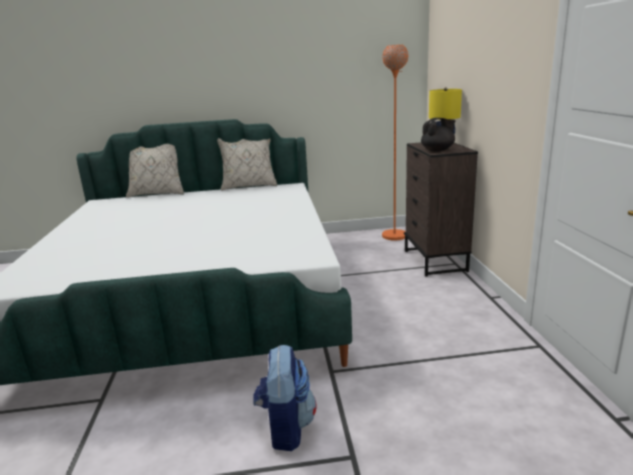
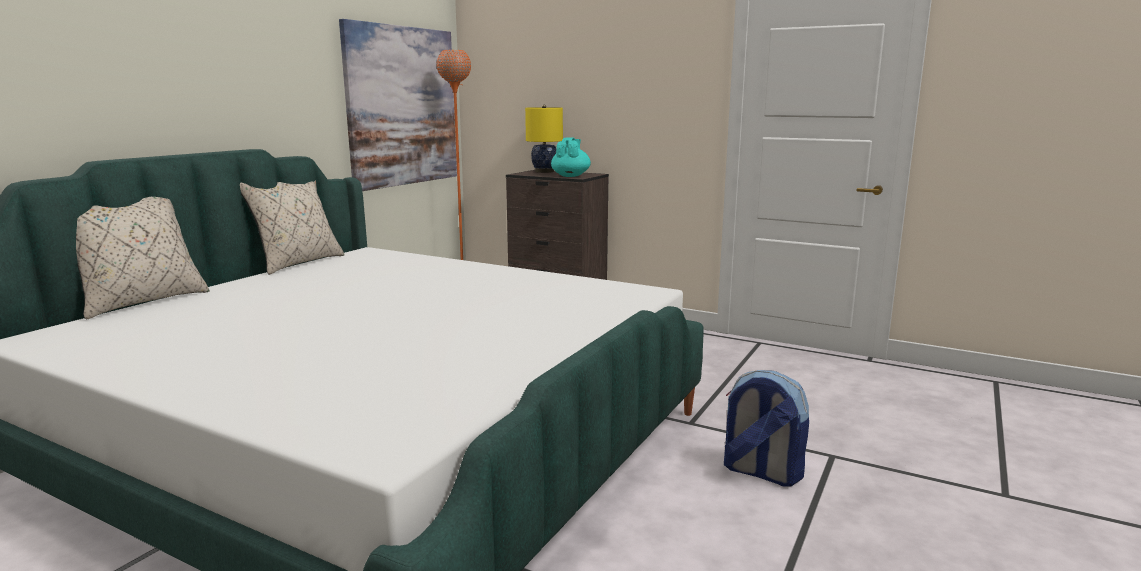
camera: 55 degrees left, 5 degrees down
black teapot [421,118,456,151] -> turquoise teapot [551,137,591,177]
none -> picture [339,19,457,191]

